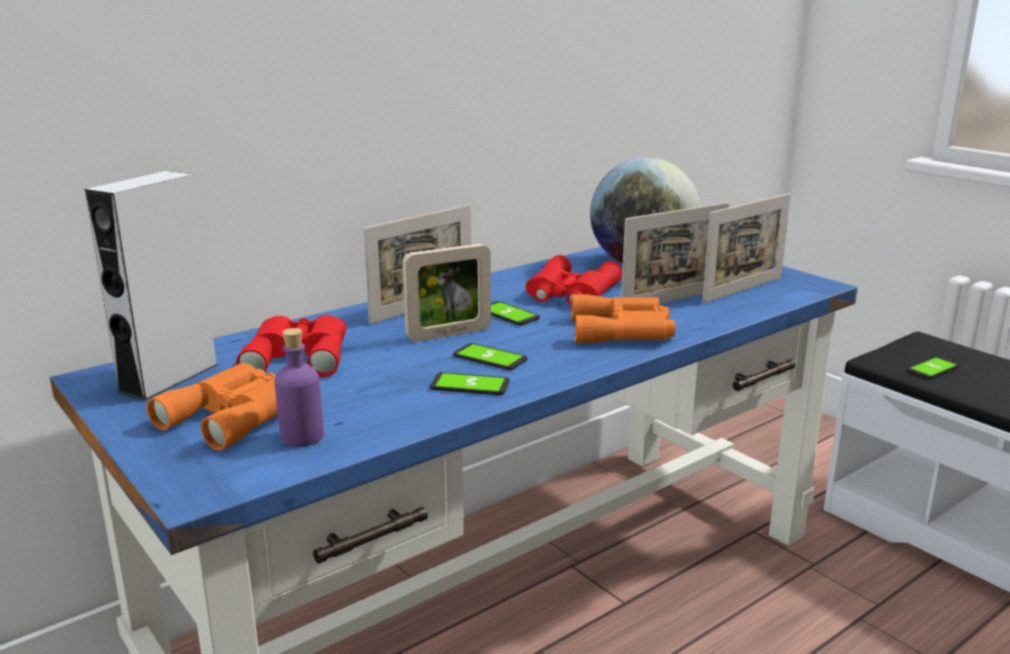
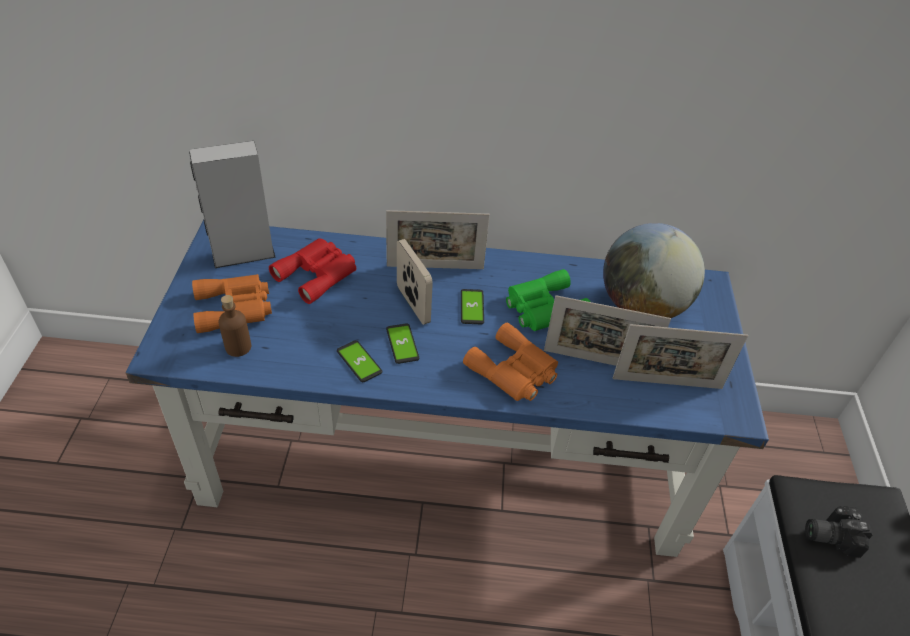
camera: 40 degrees right, 25 degrees up
purple bottle [274,328,324,447] -> brown bottle [218,295,251,357]
picture frame [402,243,491,342] -> picture frame turned 135 degrees counterclockwise [397,239,433,325]
red binoculars [526,255,622,306] -> green binoculars [506,269,590,331]
phone [907,357,959,379] -> camera [805,506,873,558]

